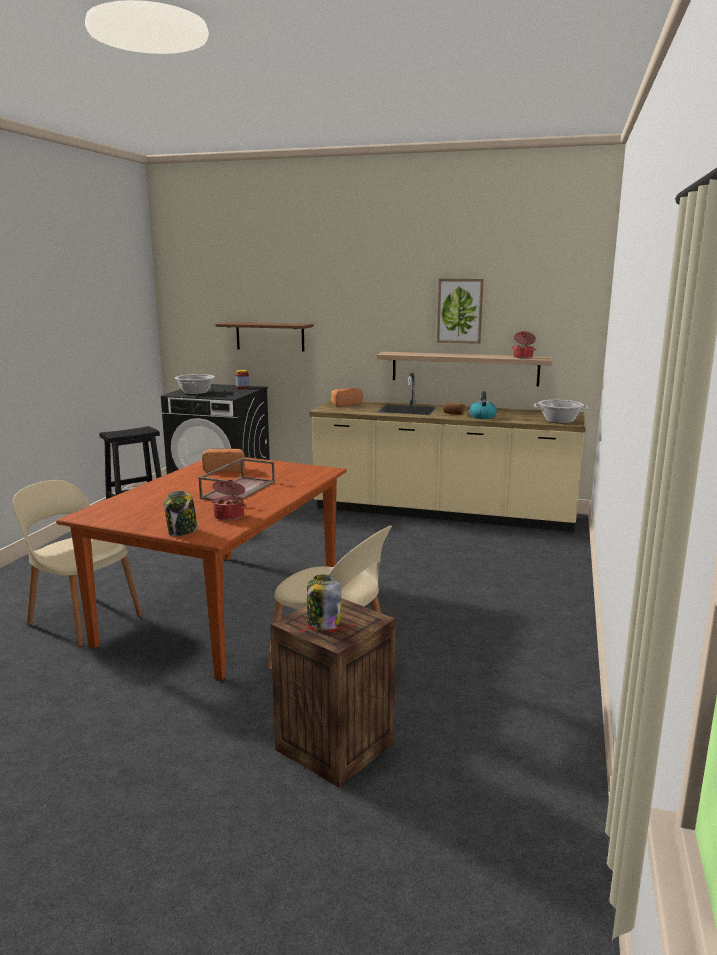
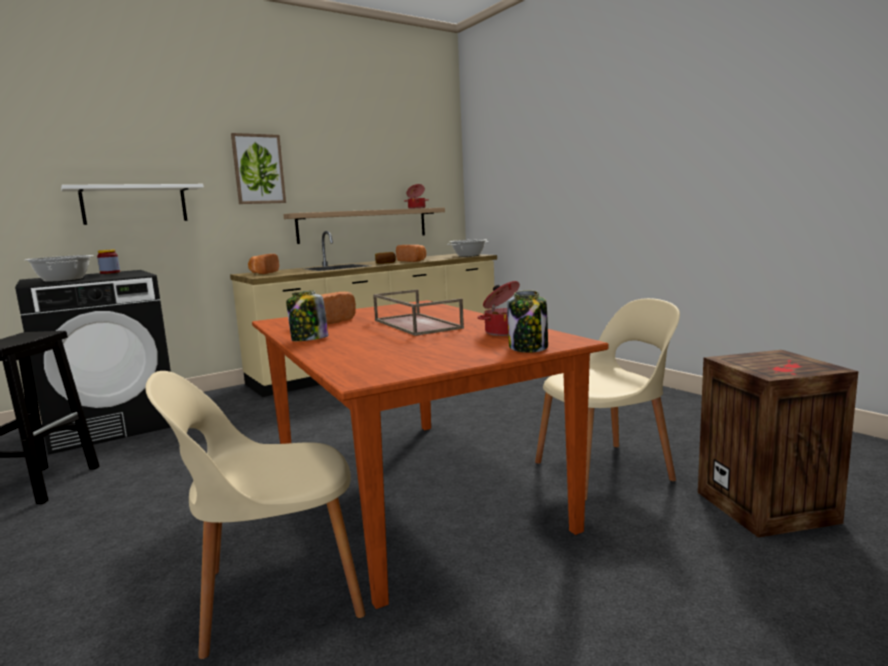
camera: 50 degrees left, 5 degrees down
brown shelf [215,322,314,352] -> white shelf [61,184,204,225]
jar [307,575,341,630] -> jar moved to [286,290,329,341]
picture [437,279,483,344] -> picture moved to [231,133,286,204]
kettle [469,391,497,419] -> bread [396,245,426,262]

